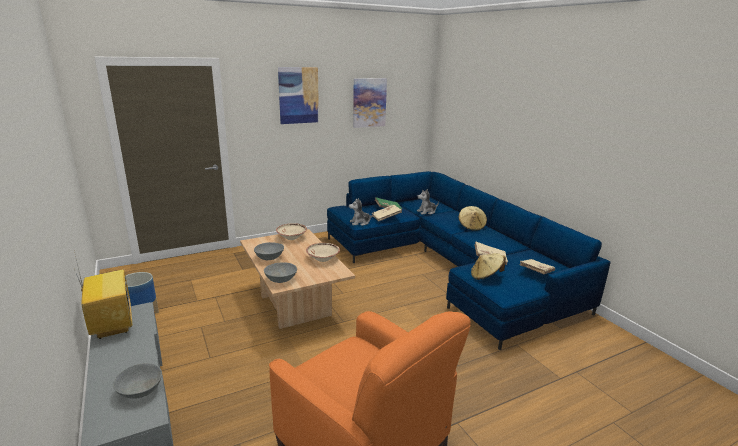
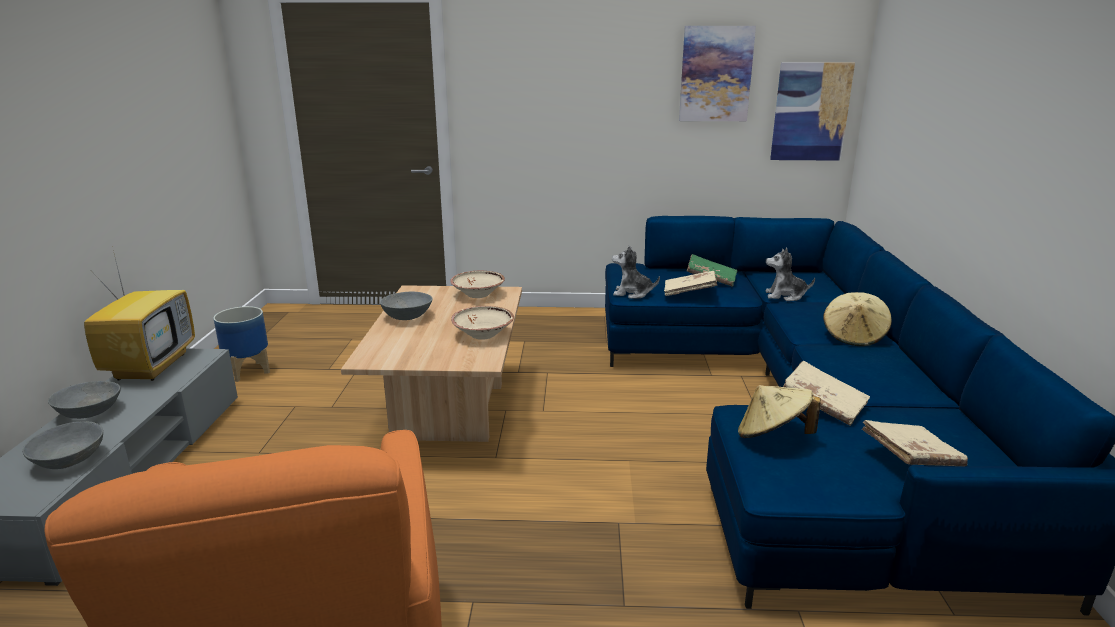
camera: 30 degrees right, 0 degrees up
grey bowl [264,262,297,283] -> grey bowl moved to [48,381,121,419]
picture [278,67,319,124] -> picture moved to [770,62,855,161]

